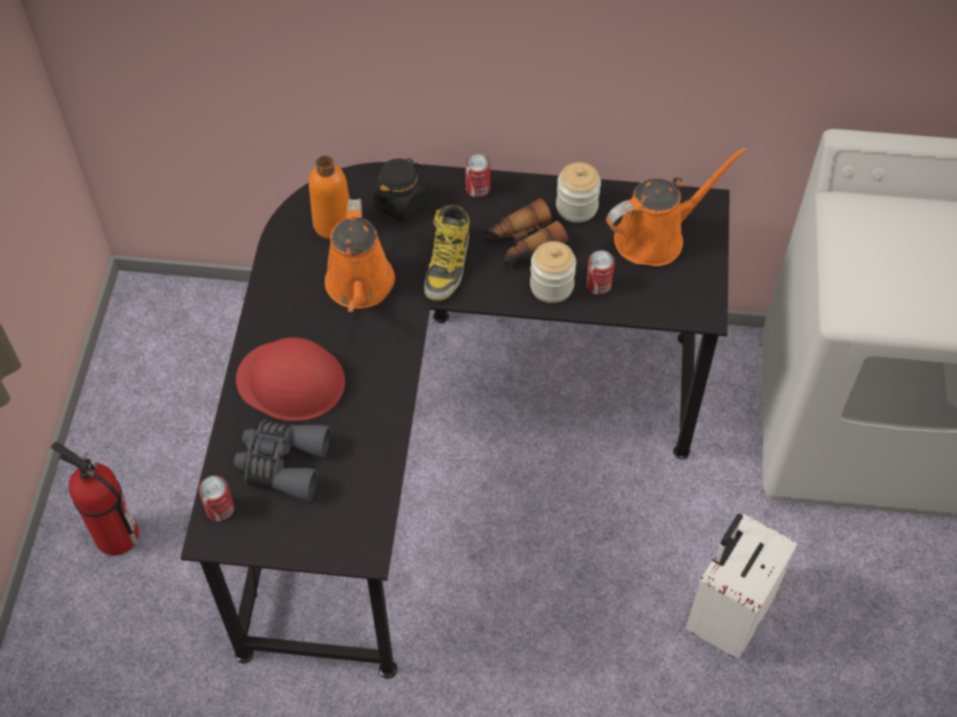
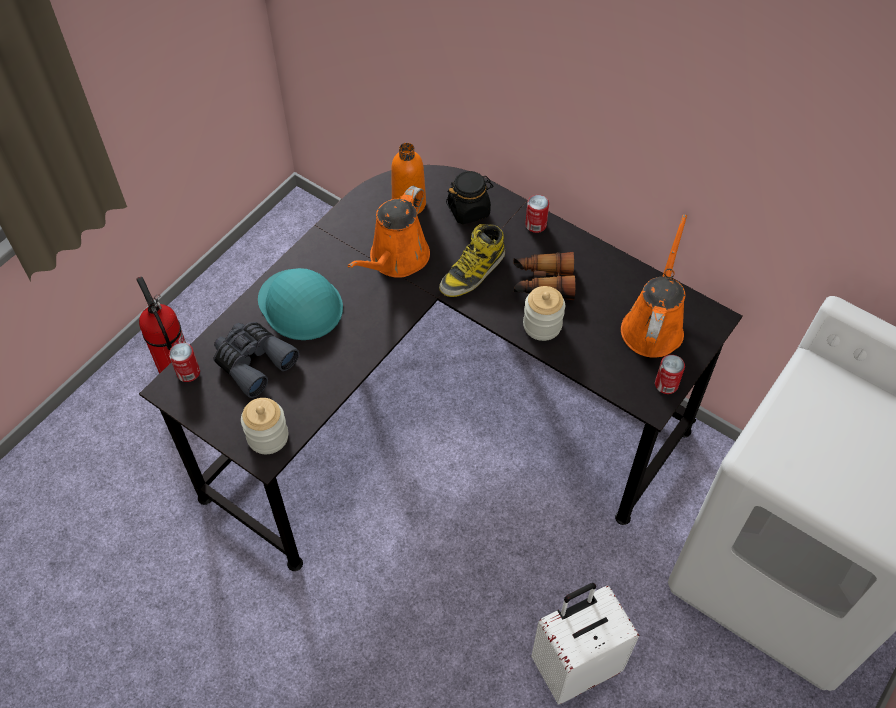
camera: 30 degrees right, 0 degrees up
red hard hat [236,338,345,422] -> turquoise hard hat [258,268,343,340]
jar [556,162,601,223] -> jar moved to [241,398,288,454]
can [586,250,615,295] -> can moved to [655,355,685,394]
orange watering can [606,147,747,266] -> orange watering can turned 75 degrees counterclockwise [621,214,687,358]

